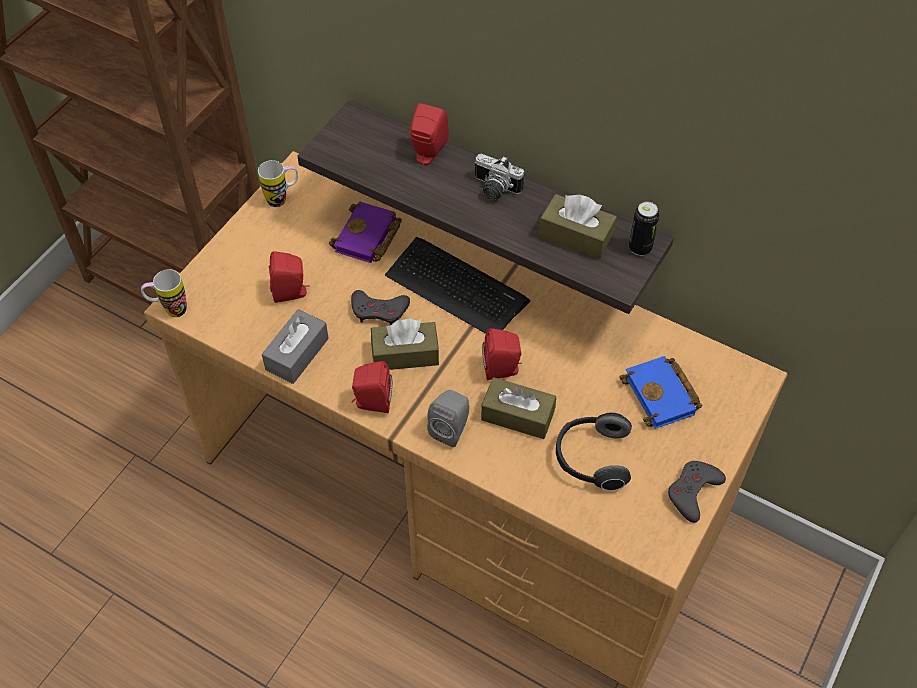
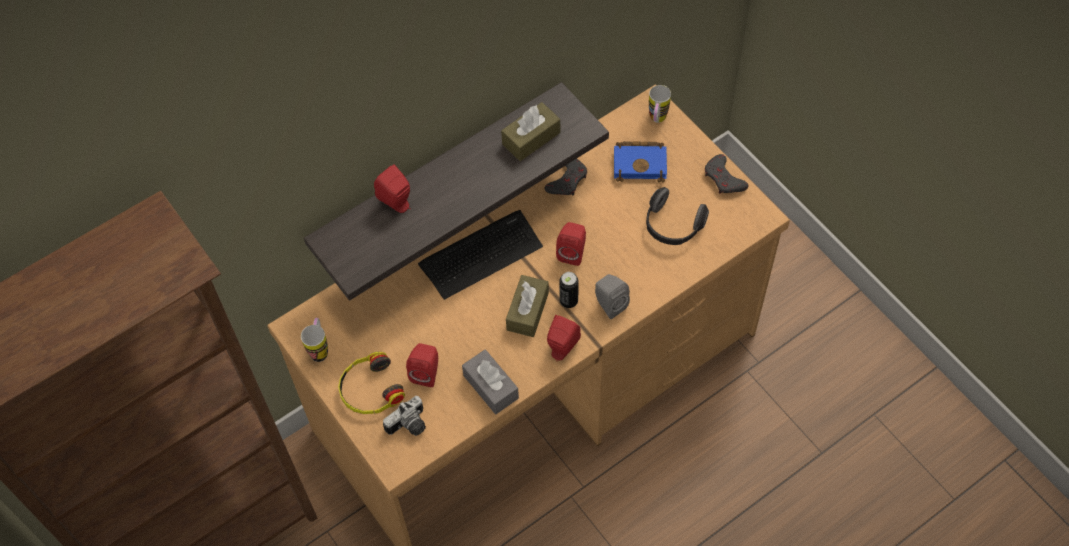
camera: 65 degrees left, 5 degrees up
mug [141,269,187,317] -> mug moved to [649,85,671,123]
purple book [329,201,402,263] -> none
grey game controller [351,290,410,325] -> grey game controller moved to [544,159,587,196]
camera [475,154,524,201] -> camera moved to [383,396,426,436]
brown tissue box [481,377,556,439] -> none
can [629,202,659,256] -> can moved to [559,272,579,308]
none -> headphones [338,352,405,414]

